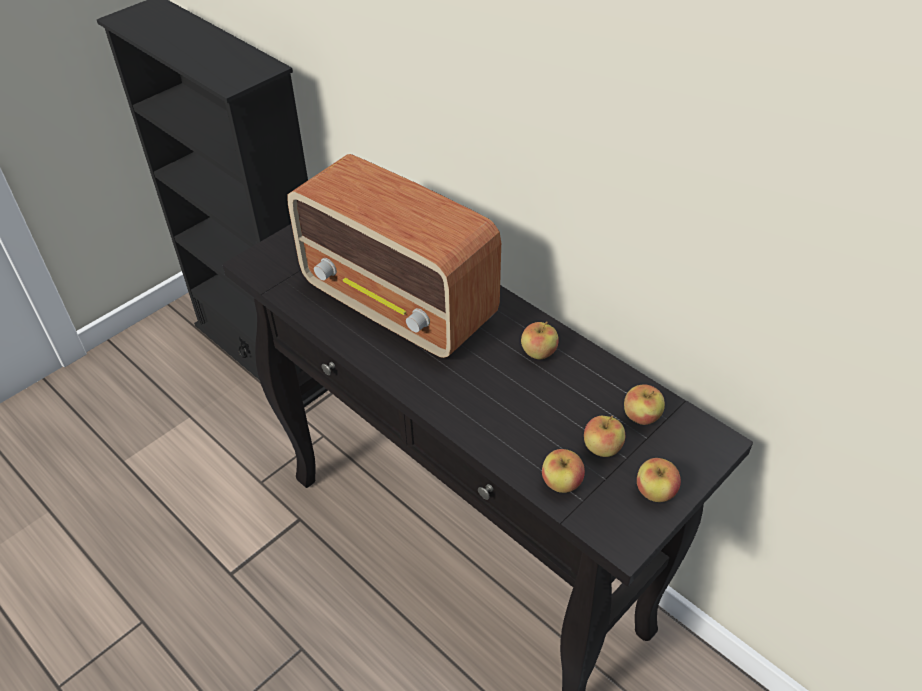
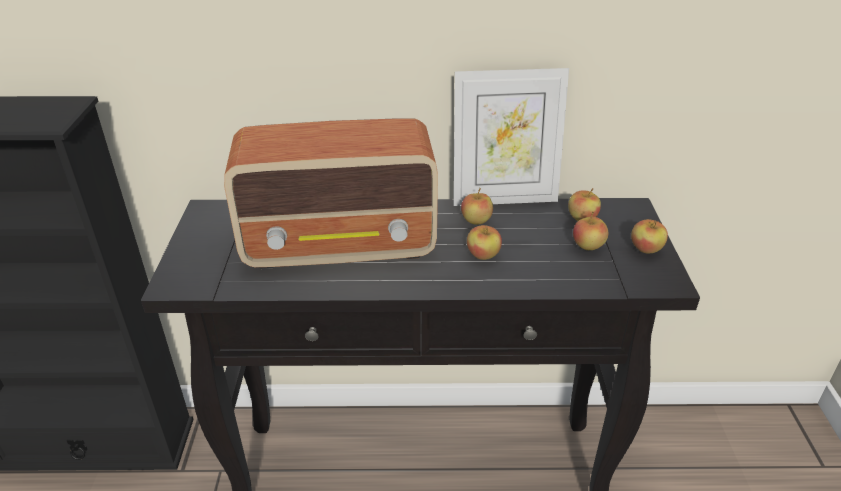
camera: 45 degrees left, 10 degrees down
apple [542,449,585,493] -> apple moved to [467,225,502,260]
none -> picture frame [453,68,569,206]

